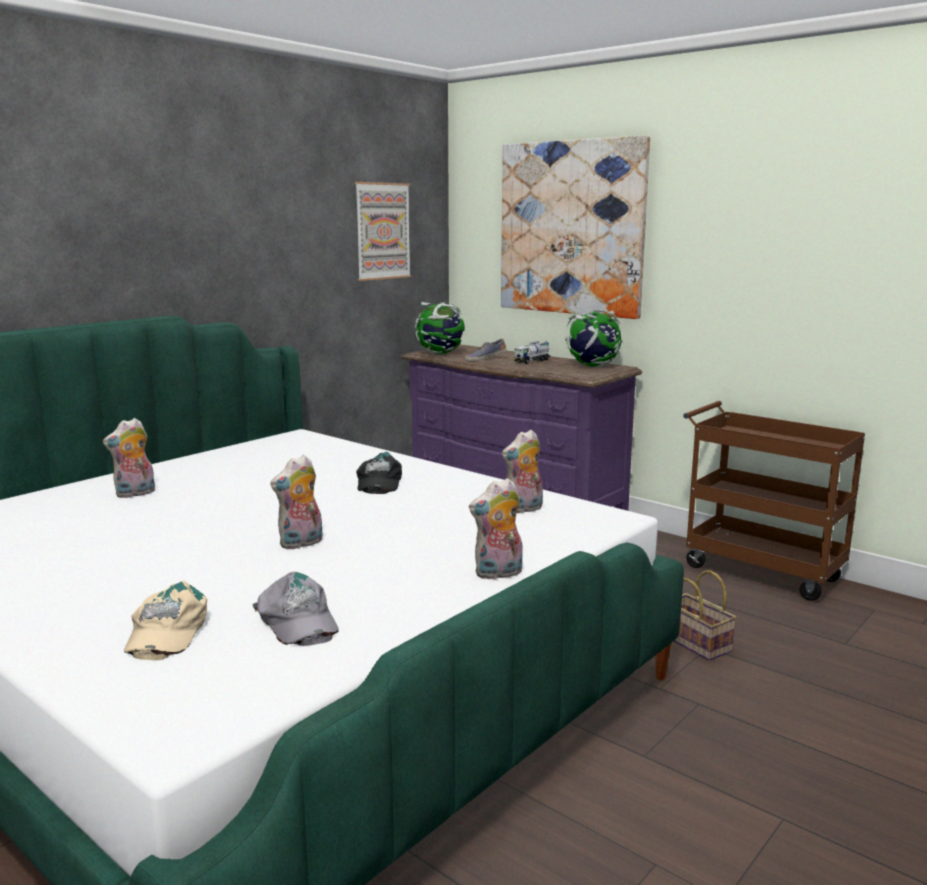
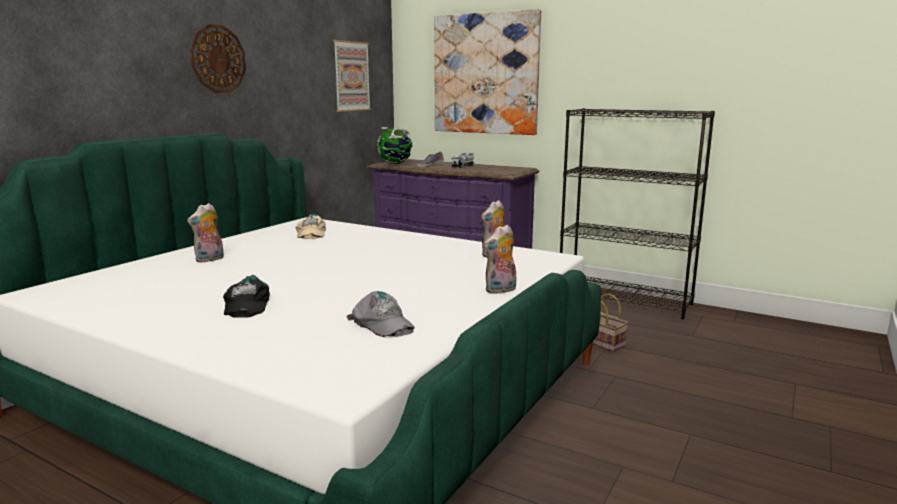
camera: 10 degrees left, 0 degrees up
beige cap [124,581,207,661] -> beige cap moved to [295,214,326,239]
plush toy [270,455,323,549] -> none
black cap [356,452,402,494] -> black cap moved to [223,275,270,318]
globe [565,309,623,367] -> none
brown cart [683,401,865,601] -> black bookcase [560,108,715,319]
none -> wall clock [190,24,246,93]

